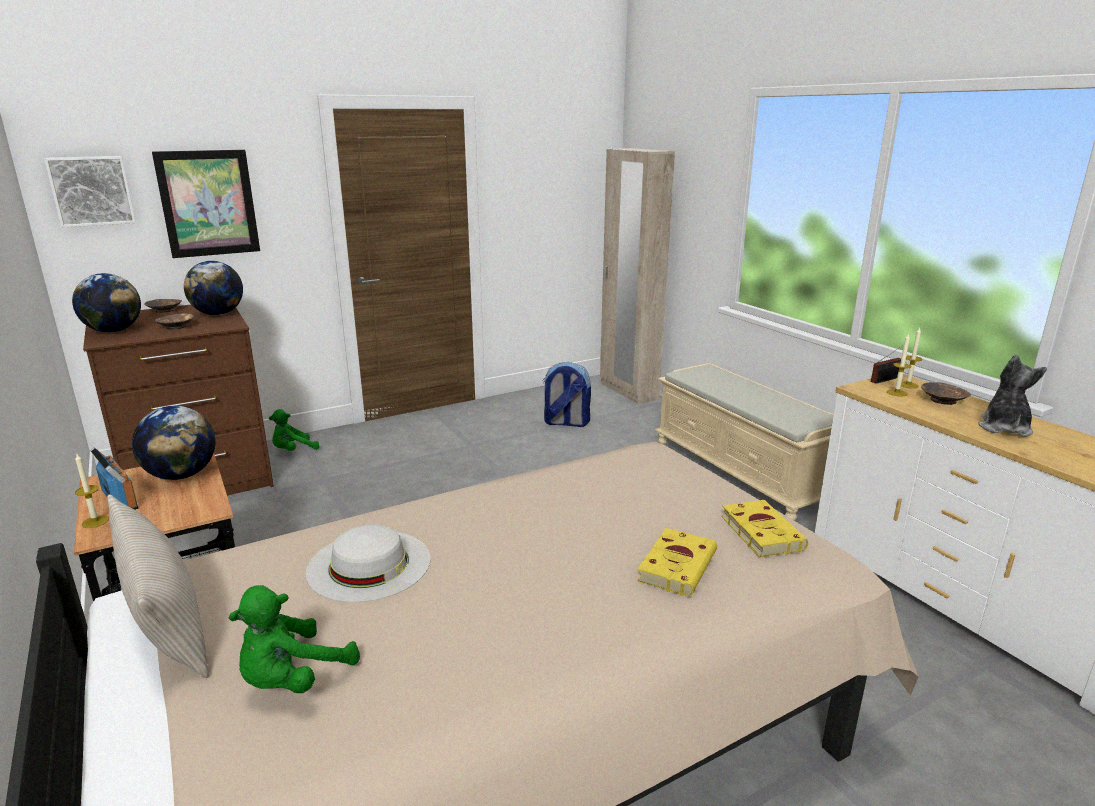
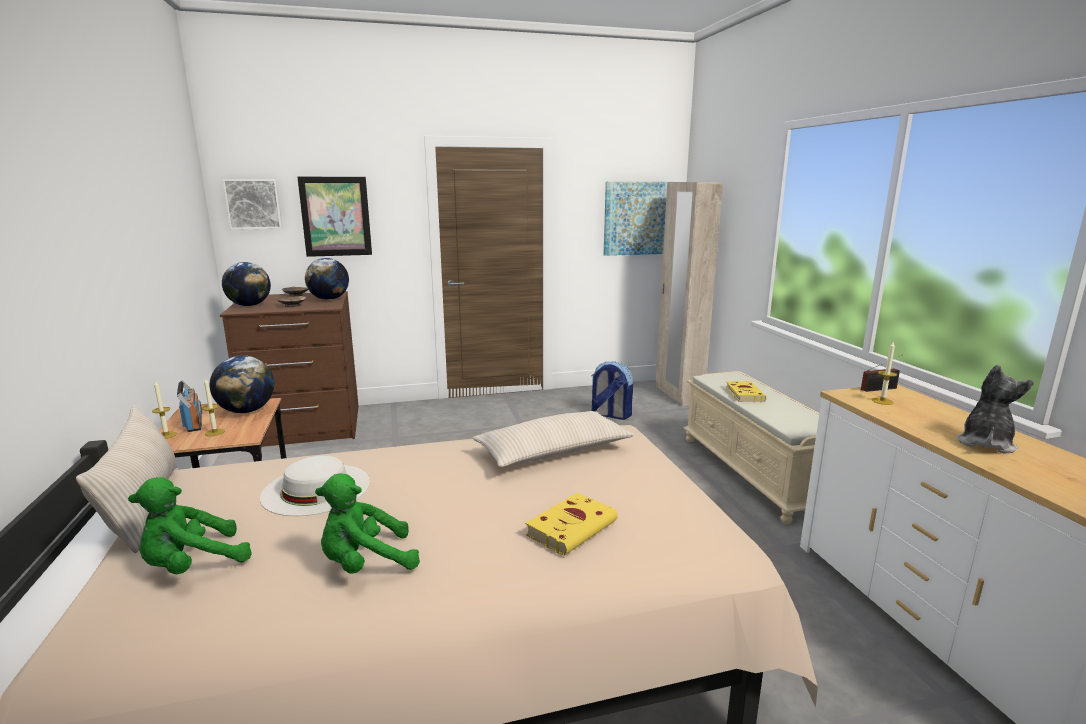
camera: 15 degrees right, 5 degrees down
green plush toy [269,409,319,451] -> green plush toy moved to [315,474,420,574]
yellow book [721,500,809,558] -> yellow book moved to [726,381,767,402]
candle [901,328,922,389] -> candle moved to [202,379,225,436]
brown bowl [921,382,971,405] -> none
none -> beige pillow [472,411,634,467]
none -> picture [604,182,667,256]

